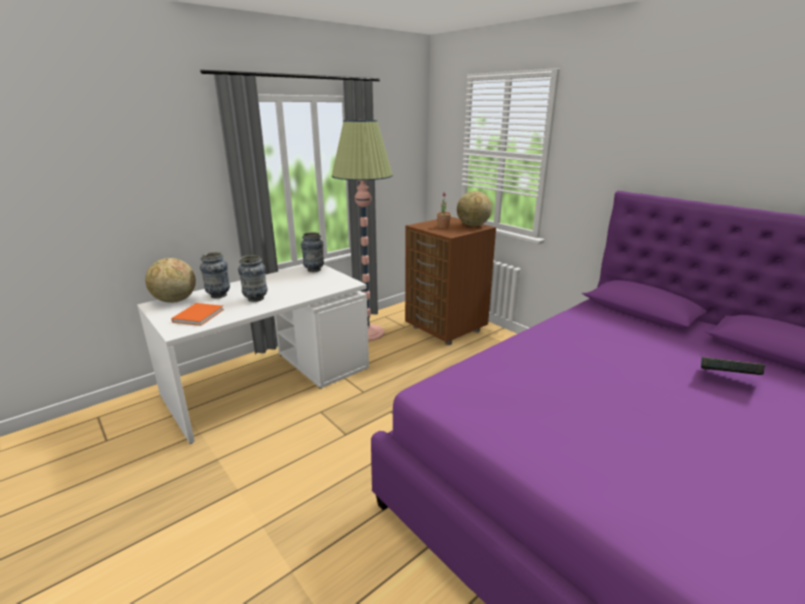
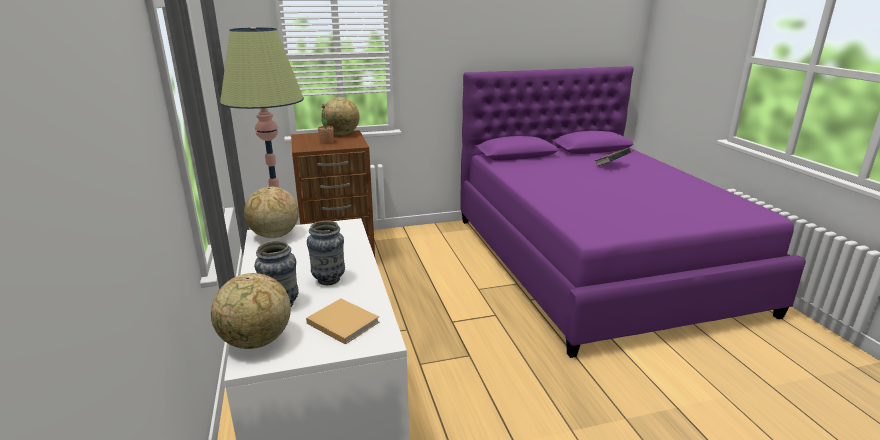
camera: 65 degrees left, 0 degrees up
orange book [171,303,224,326] -> beige book [306,299,379,345]
vase [301,232,324,272] -> globe [244,187,299,238]

